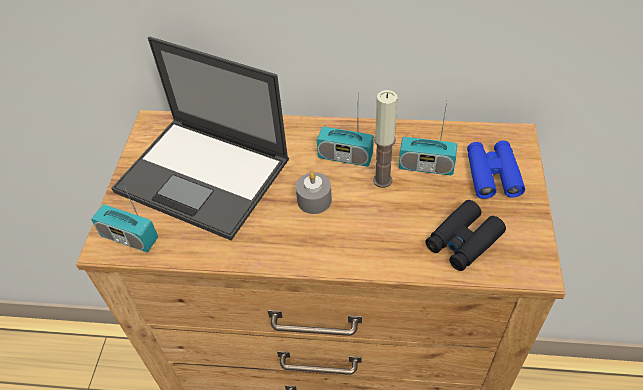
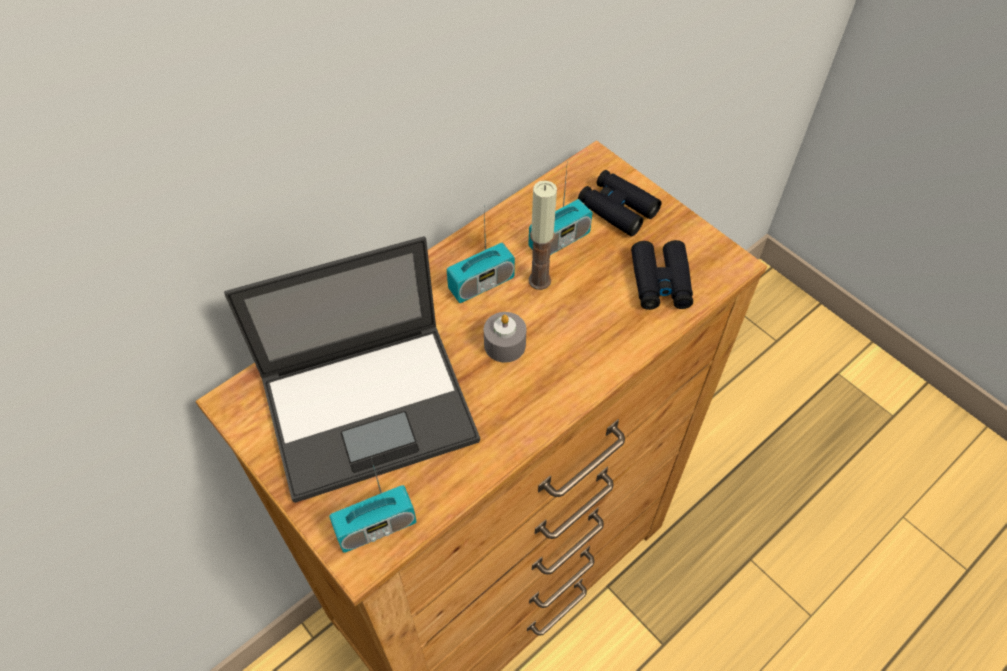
camera: 50 degrees left, 5 degrees up
blue binoculars [467,141,525,199] -> black binoculars [578,170,662,236]

